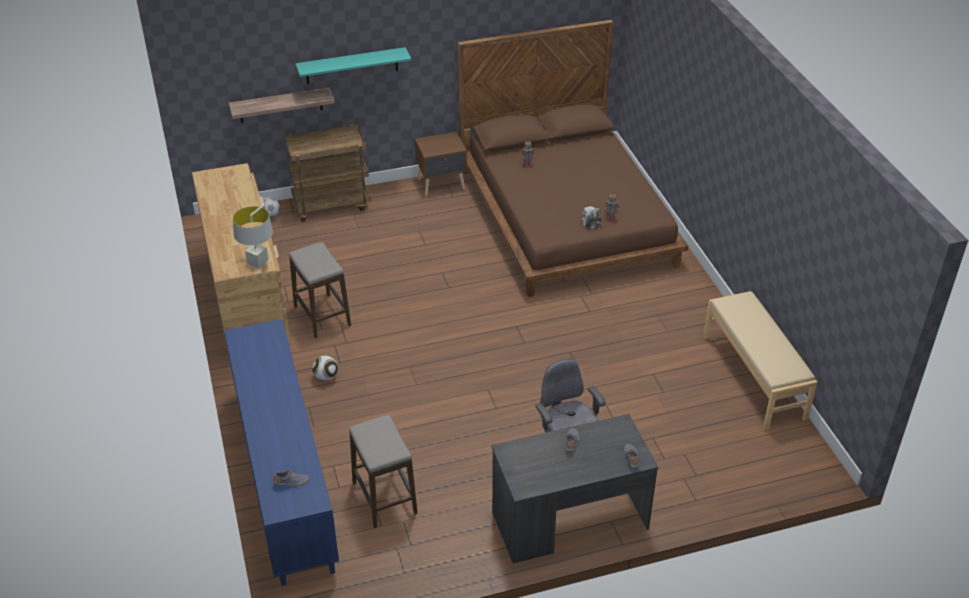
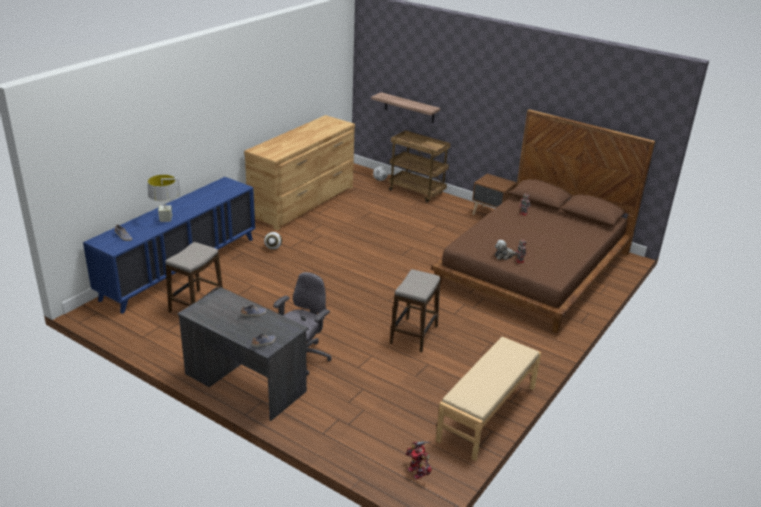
camera: 50 degrees right, 10 degrees down
grey table lamp [233,204,273,268] -> grey table lamp moved to [148,175,180,222]
stool [289,242,351,338] -> stool moved to [390,269,441,353]
turquoise shelf [296,47,411,84] -> none
none -> toy robot [406,441,432,479]

